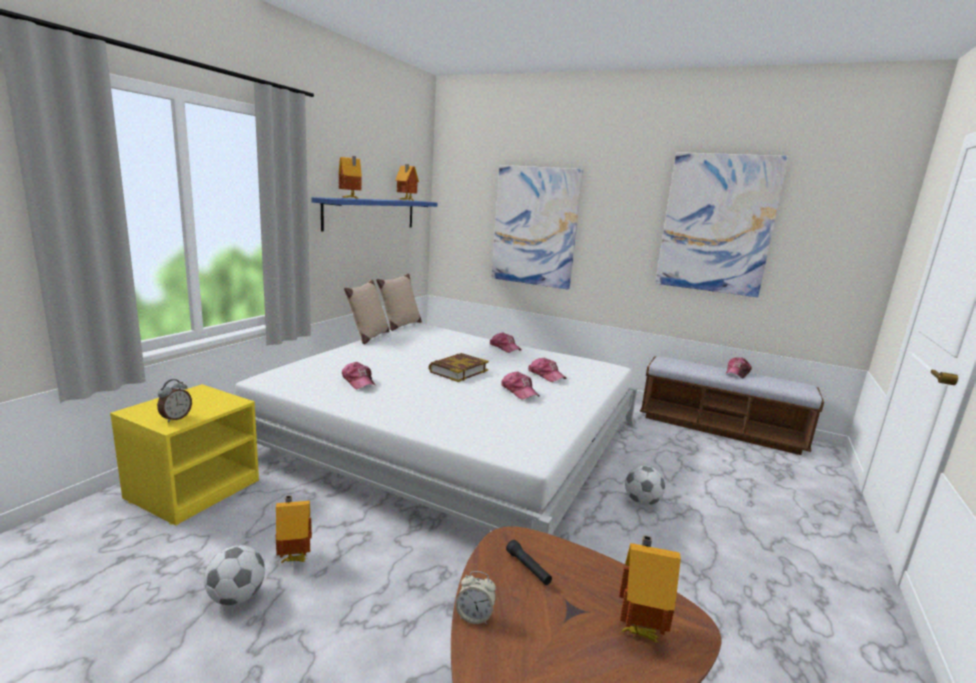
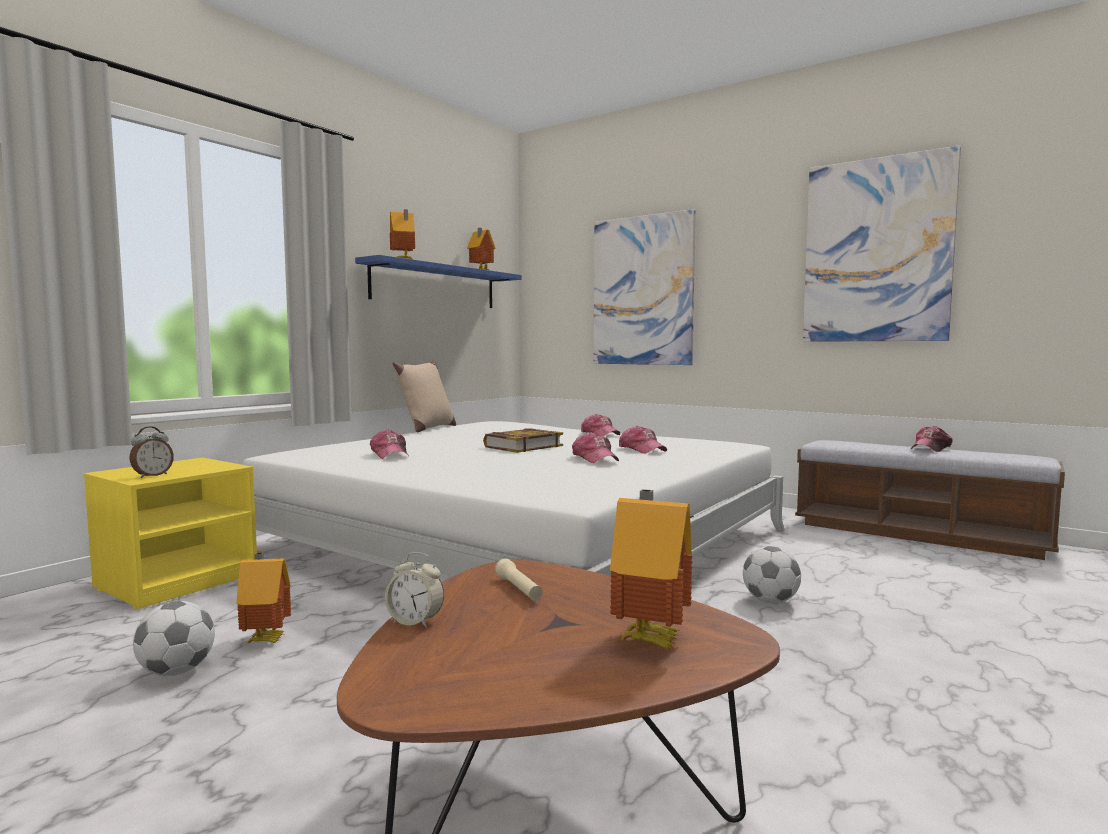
camera: 10 degrees right, 10 degrees down
beige pillow [376,274,422,331] -> none
black flashlight [506,540,552,585] -> beige flashlight [495,558,543,601]

